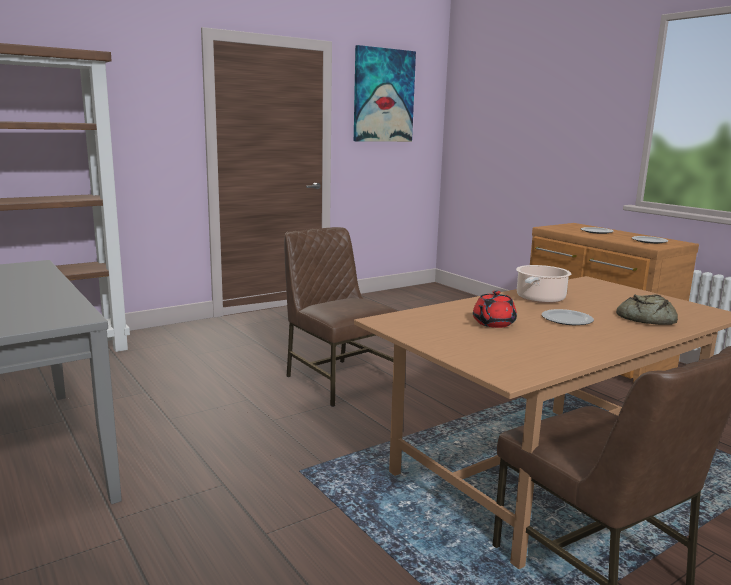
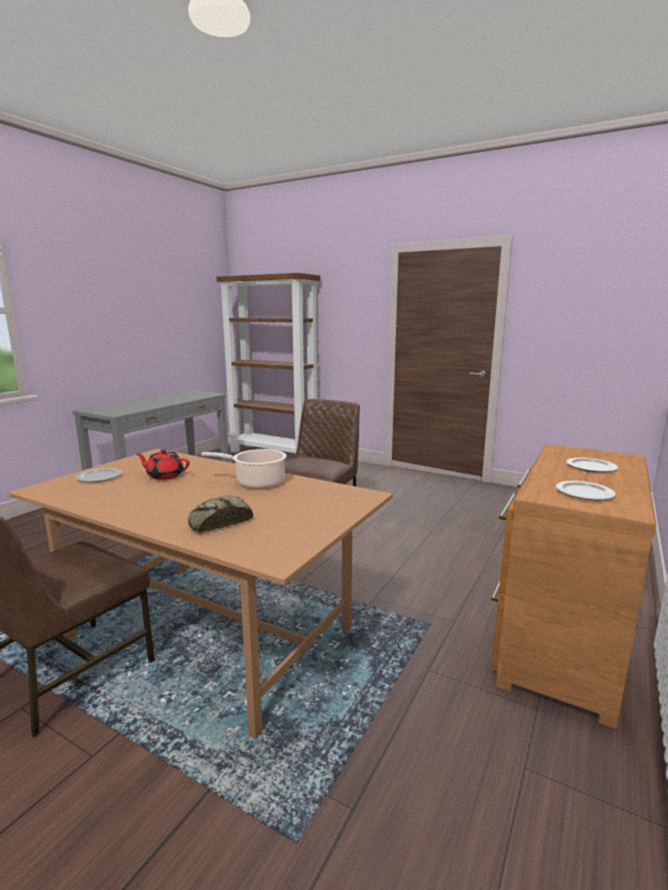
camera: 65 degrees right, 0 degrees up
picture [354,45,416,142] -> none
plate [542,309,594,325] -> plate moved to [76,468,122,482]

